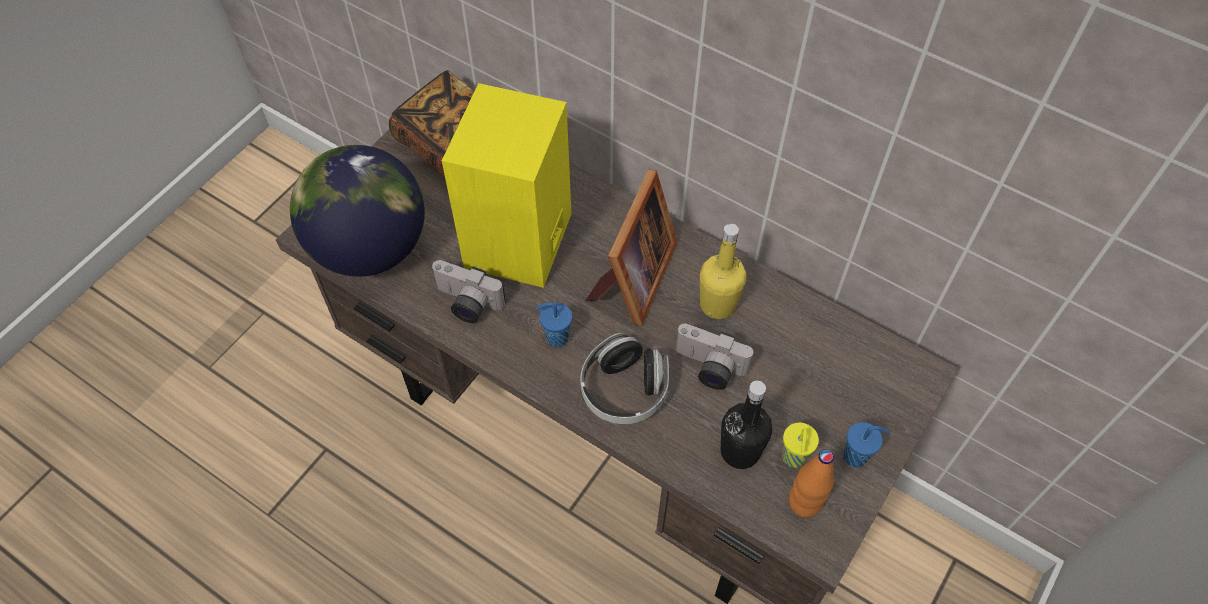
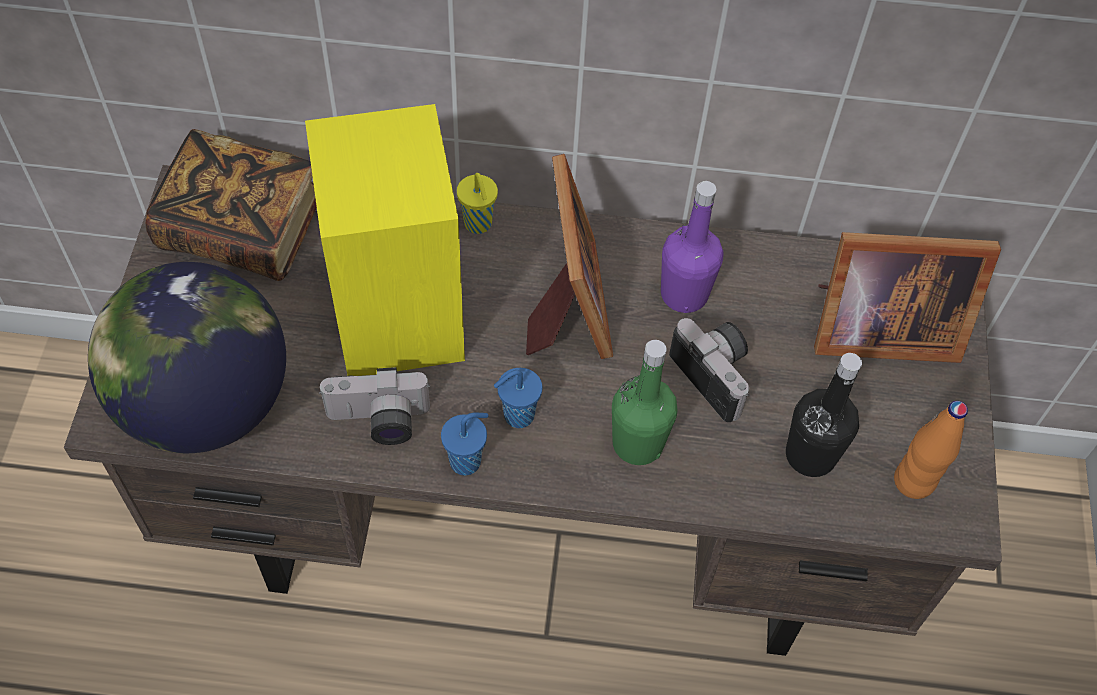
camera: 30 degrees left, 0 degrees up
headphones [580,333,669,424] -> green bottle [612,340,677,465]
camera [676,324,753,390] -> camera turned 120 degrees counterclockwise [669,318,750,422]
yellow bottle [700,223,746,319] -> purple bottle [661,181,724,313]
yellow cup [782,423,819,468] -> yellow cup moved to [457,173,498,234]
blue cup [844,422,889,467] -> blue cup moved to [441,413,489,475]
none -> picture frame [814,232,1001,363]

